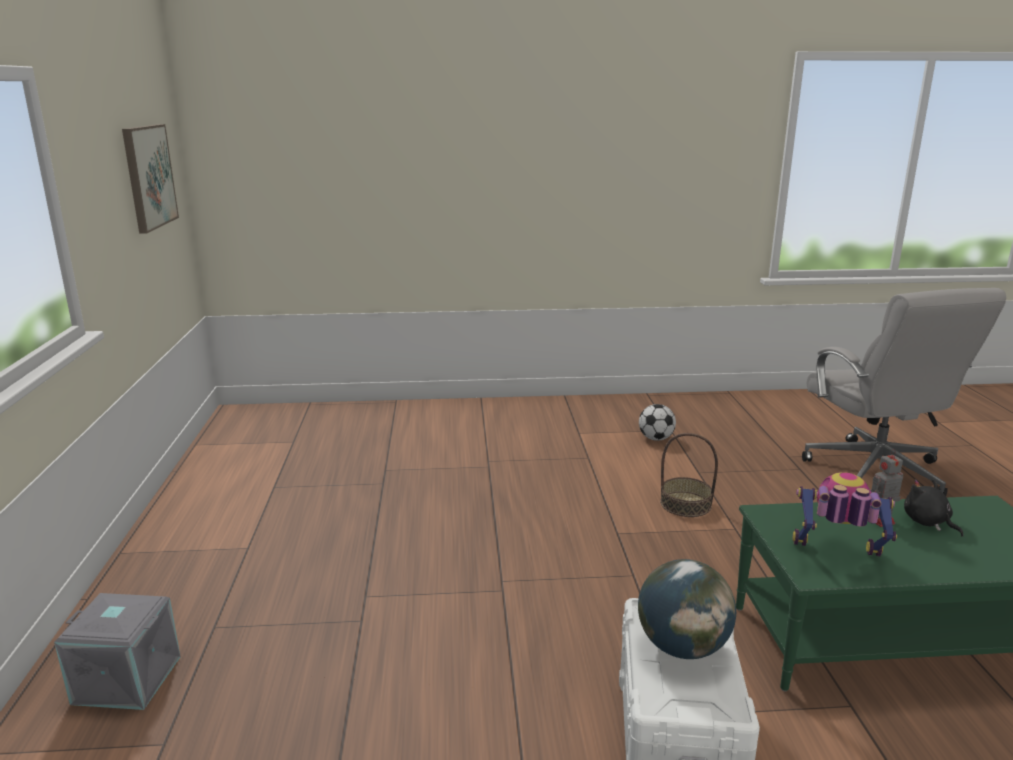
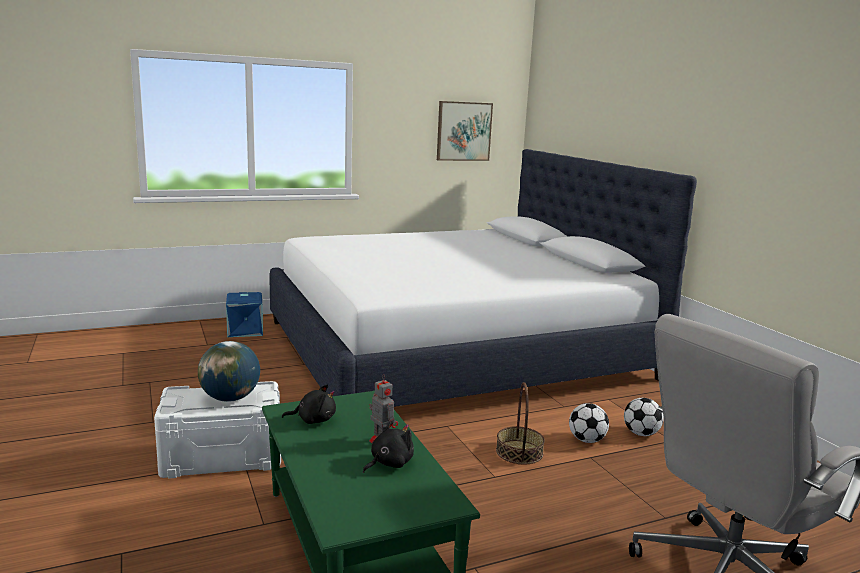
camera: 70 degrees right, 5 degrees down
grey storage box [54,593,181,710] -> blue storage box [226,292,263,337]
toy robot [793,473,897,556] -> black plush toy [282,384,336,424]
none -> white bed [270,149,697,407]
none -> football [569,403,609,443]

